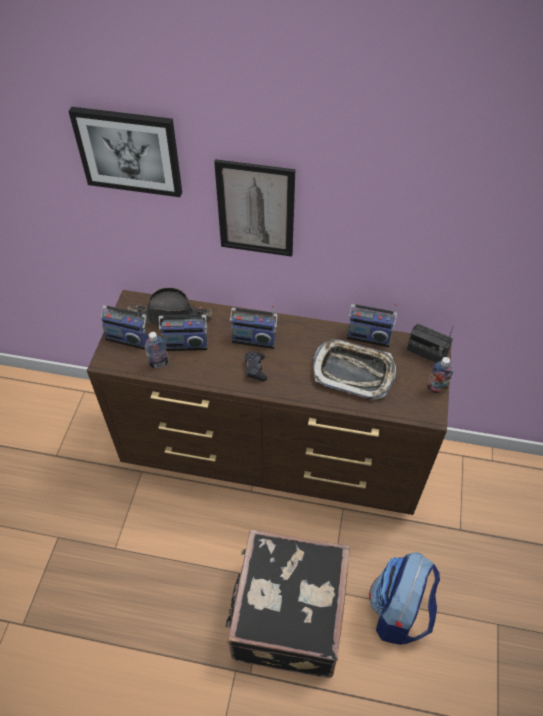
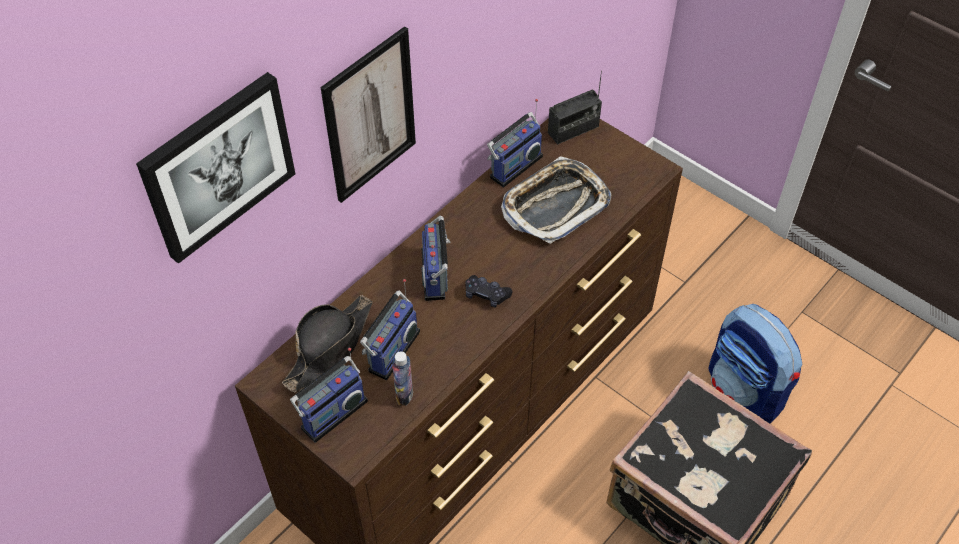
camera: 60 degrees left, 0 degrees up
radio [230,305,278,349] -> radio turned 135 degrees clockwise [422,215,451,301]
bottle [427,357,453,393] -> none

